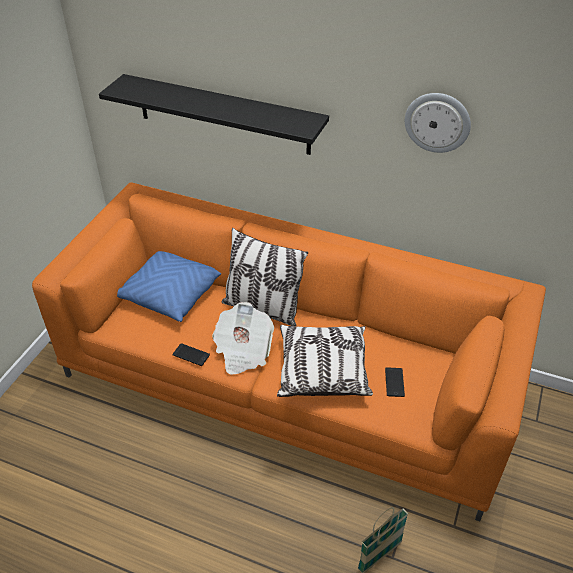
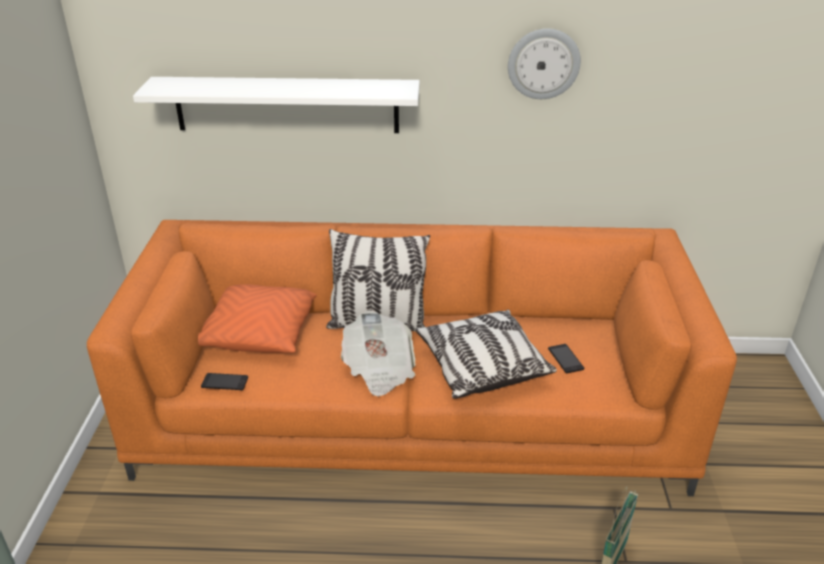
camera: 20 degrees left, 10 degrees down
black shelf [99,74,329,155] -> white shelf [133,77,420,133]
blue pillow [117,251,221,322] -> orange pillow [198,284,317,353]
phone [173,343,210,366] -> phone moved to [201,373,248,390]

